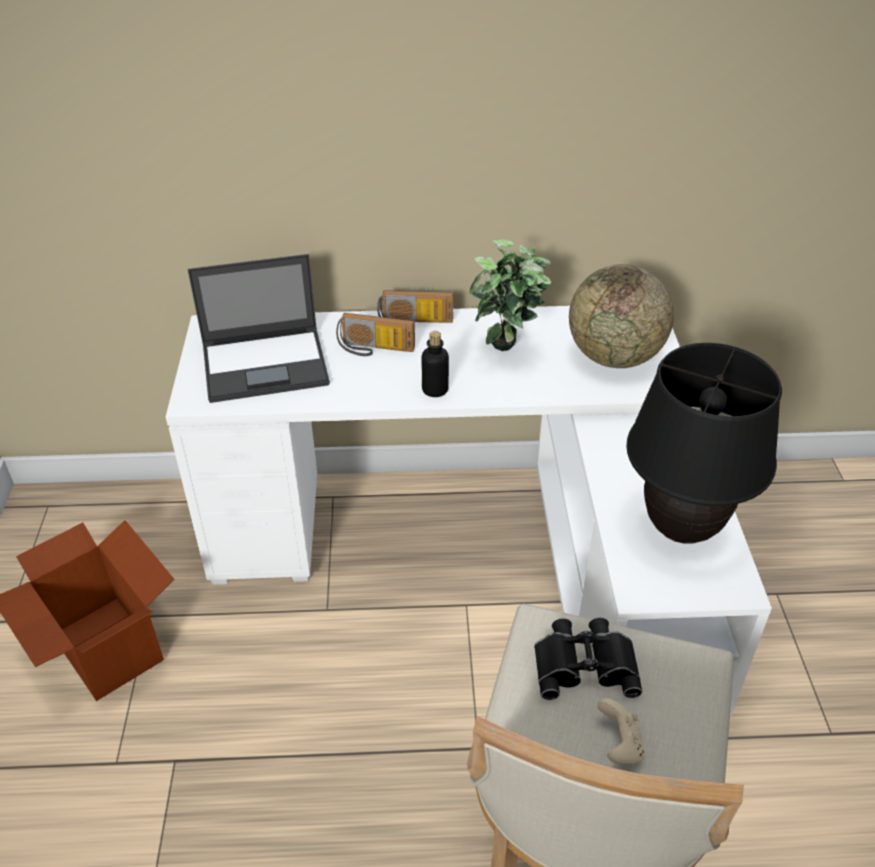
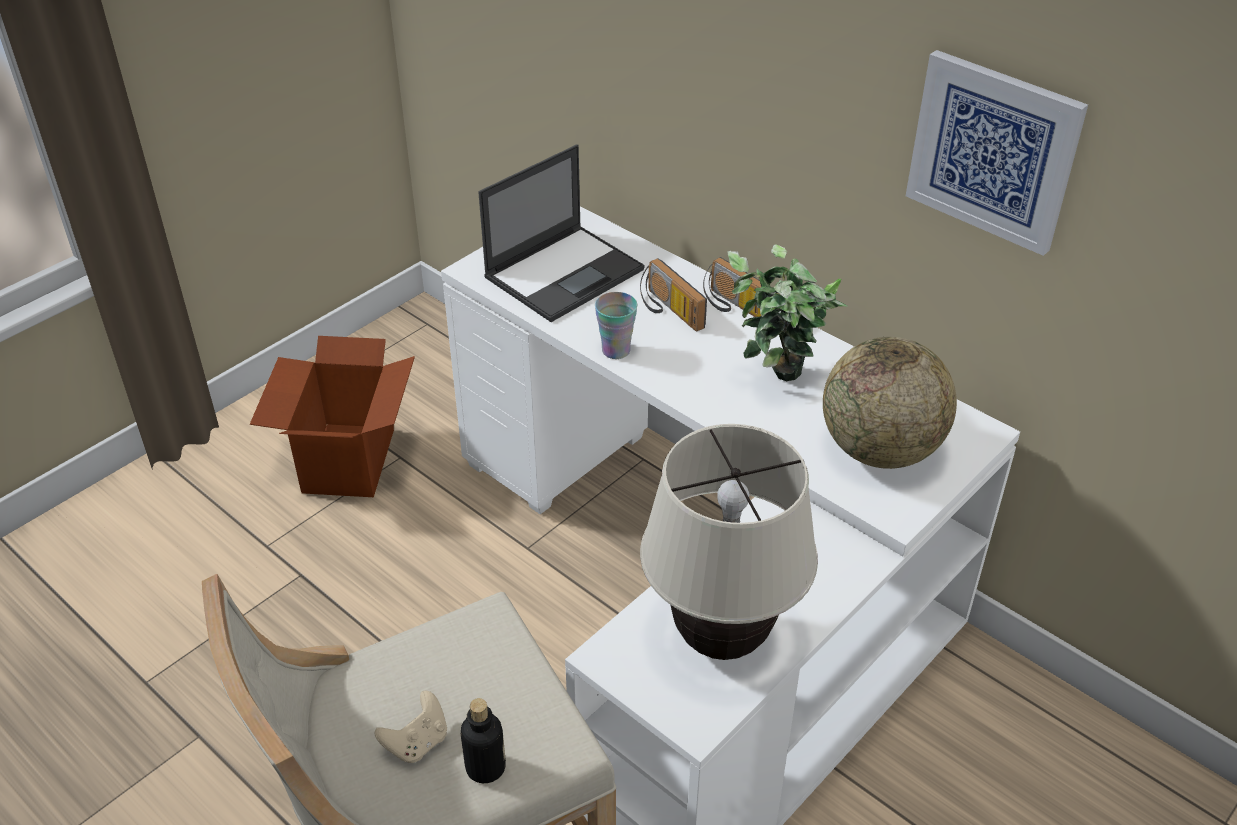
camera: 45 degrees right, 0 degrees up
laptop [188,254,330,403] -> laptop turned 75 degrees counterclockwise [478,144,644,322]
bottle [421,331,449,397] -> bottle moved to [461,698,506,783]
black binoculars [534,618,642,700] -> none
black table lamp [626,343,782,544] -> beige table lamp [640,424,818,660]
none -> cup [595,292,637,359]
none -> picture [906,50,1088,256]

